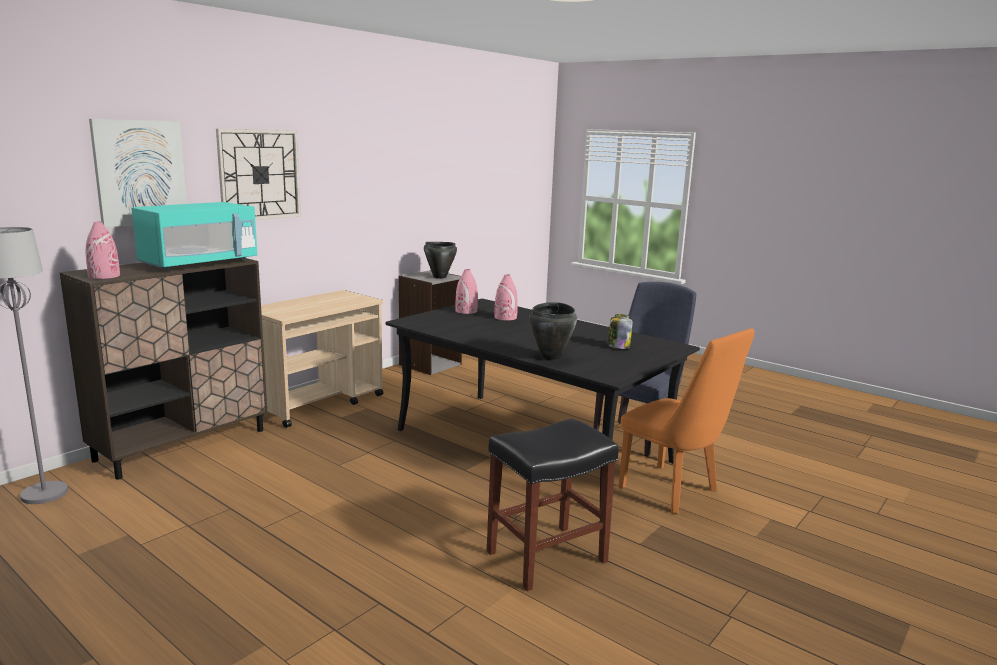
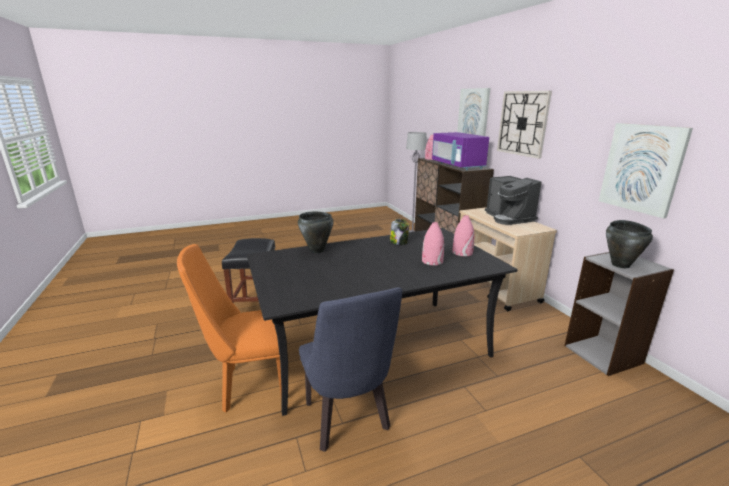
camera: 120 degrees right, 5 degrees up
turquoise microwave [132,202,257,270] -> purple microwave [432,132,489,170]
jar [608,314,633,349] -> jar moved to [390,219,409,245]
none -> coffee machine [485,176,541,225]
none -> picture [599,123,693,218]

